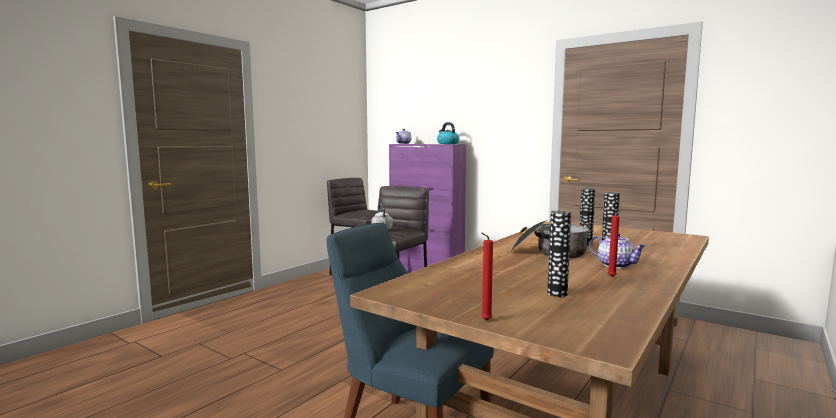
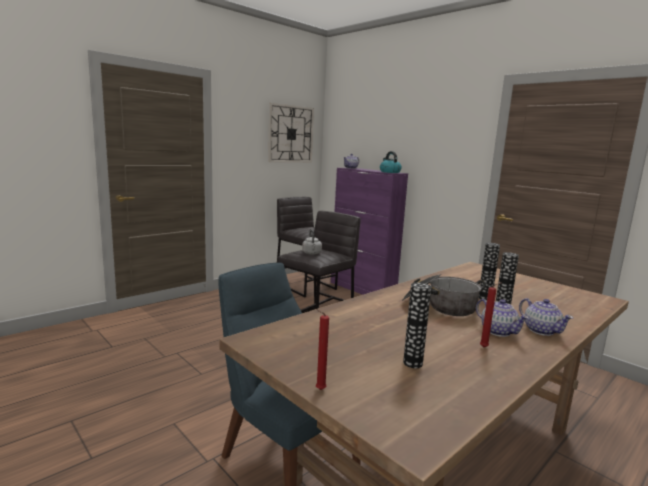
camera: 10 degrees right, 5 degrees up
none -> wall clock [268,103,314,162]
none -> teapot [519,298,573,336]

